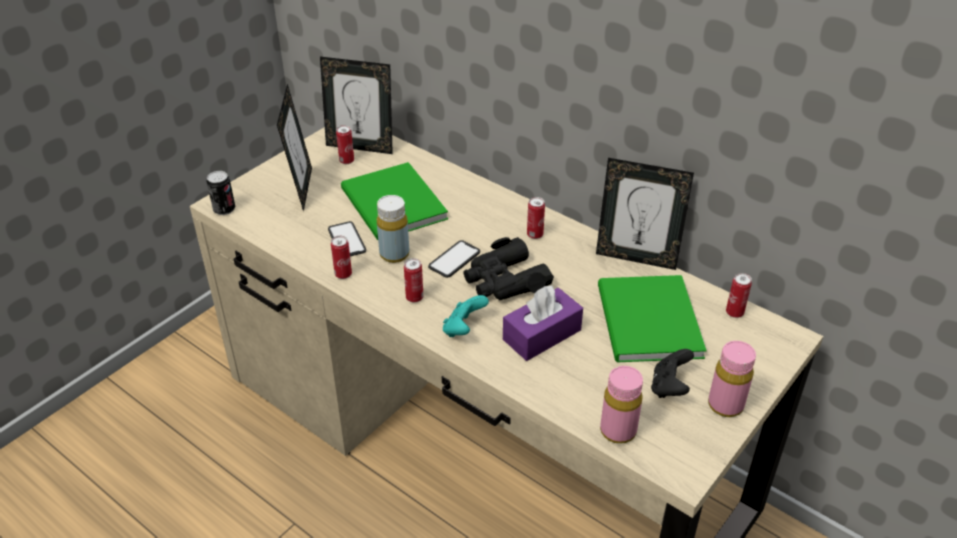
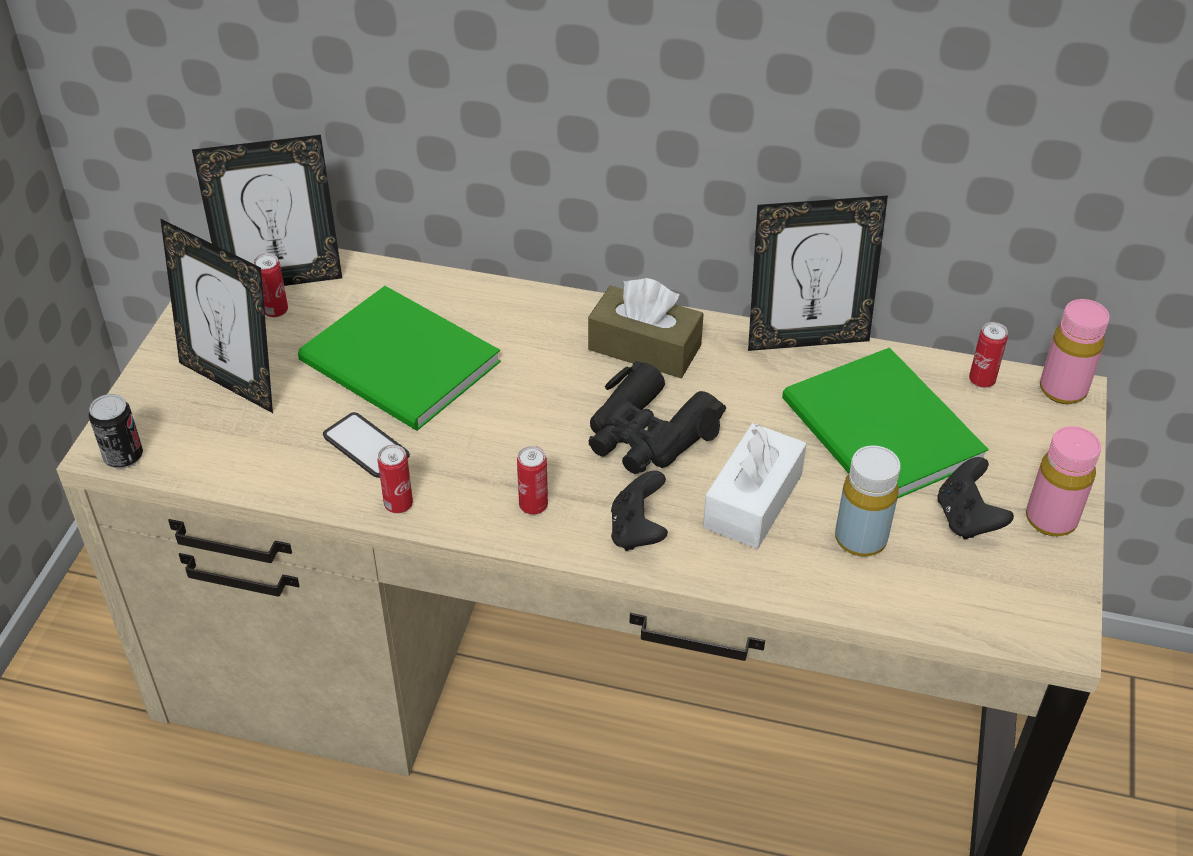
camera: 25 degrees left, 5 degrees up
picture frame [277,84,312,212] -> picture frame turned 150 degrees clockwise [160,219,273,413]
yellow bottle [377,195,409,263] -> yellow bottle moved to [835,446,901,557]
phone [428,240,480,278] -> none
turquoise game controller [443,295,489,337] -> black game controller [611,471,668,551]
purple tissue box [503,285,583,361] -> white tissue box [703,423,806,549]
can [527,197,545,239] -> brown tissue box [588,278,704,378]
pink bottle [600,366,643,444] -> pink bottle moved to [1040,299,1110,404]

